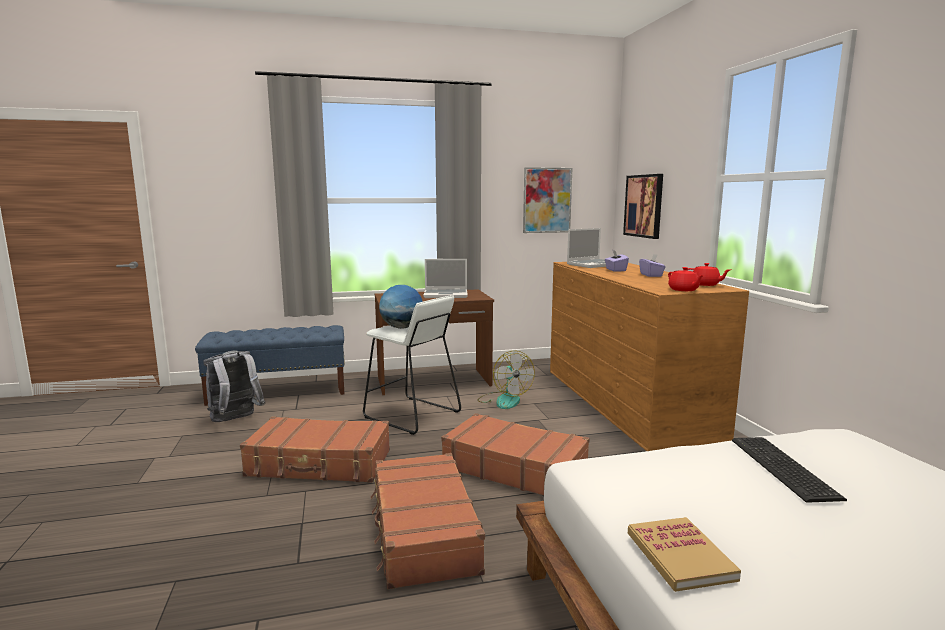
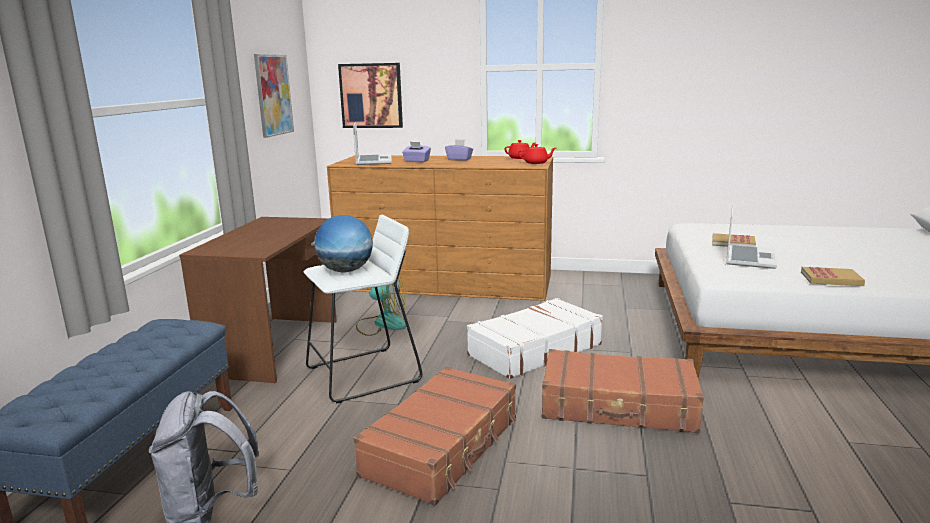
camera: 65 degrees left, 5 degrees up
laptop [423,259,468,298] -> laptop moved to [726,204,777,269]
brown suitcase [441,413,590,495] -> white suitcase [467,298,603,379]
keyboard [732,437,847,503] -> book [712,233,756,247]

